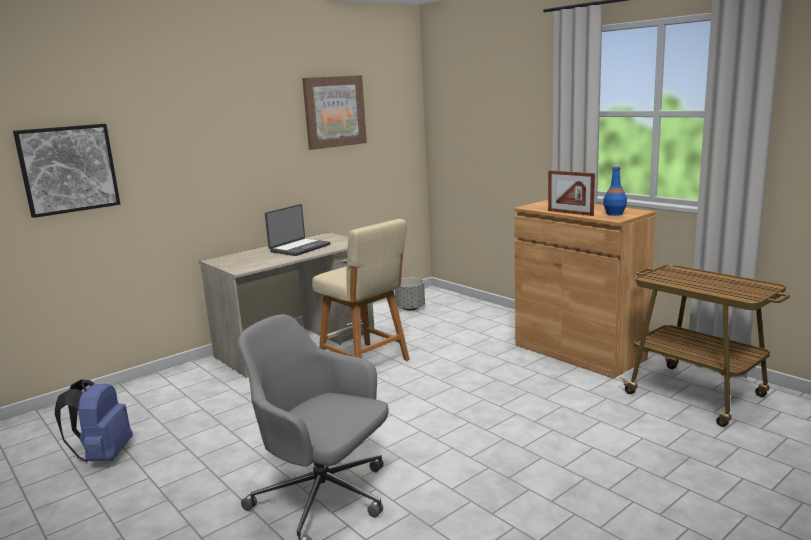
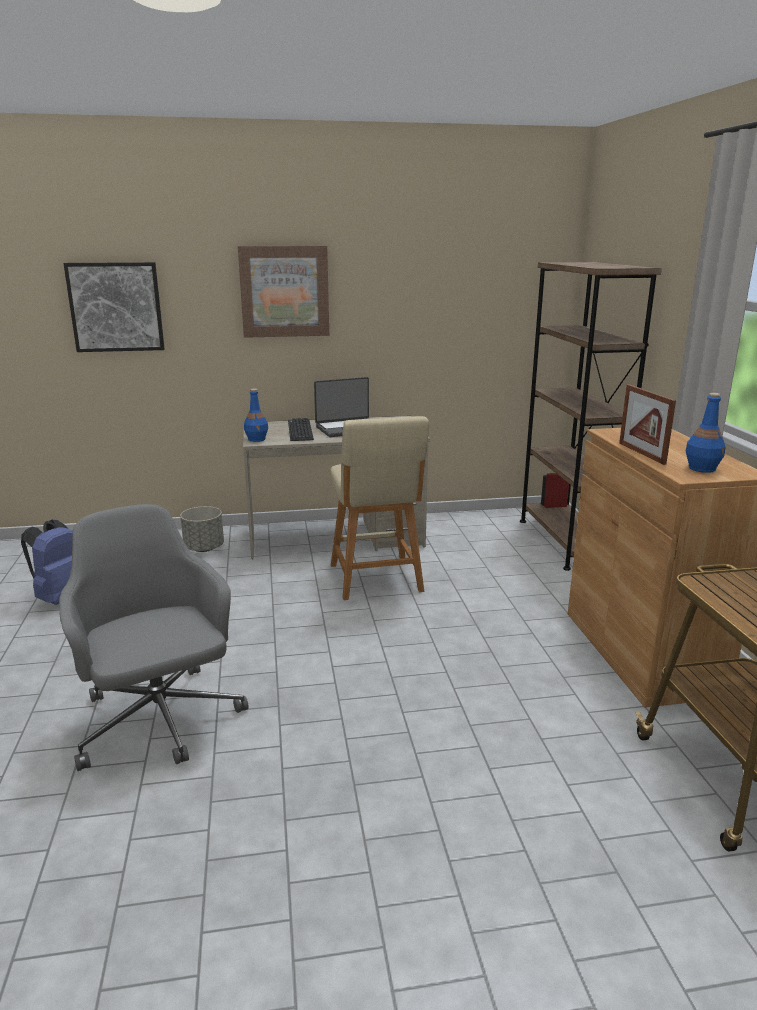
camera: 30 degrees right, 5 degrees up
picture [302,75,367,150] -> picture moved to [238,246,329,338]
grey planter [395,278,425,311] -> grey planter moved to [180,506,224,552]
none -> blue bottle [244,388,268,442]
none -> keyboard [288,418,314,441]
none -> brown bookcase [520,262,662,571]

